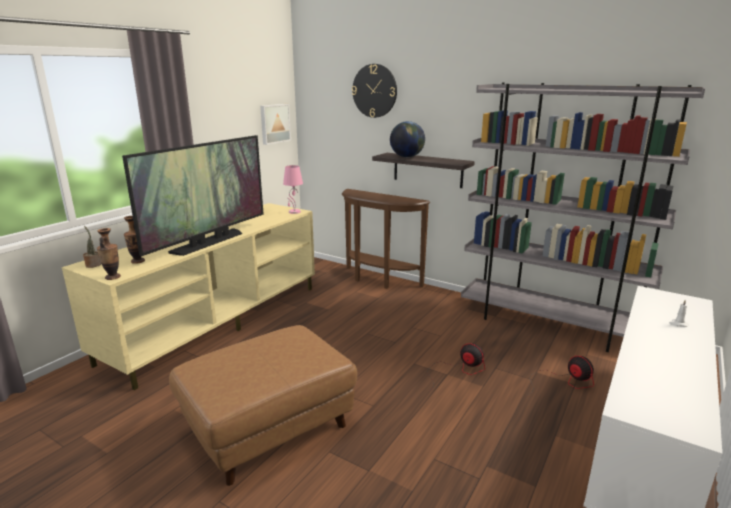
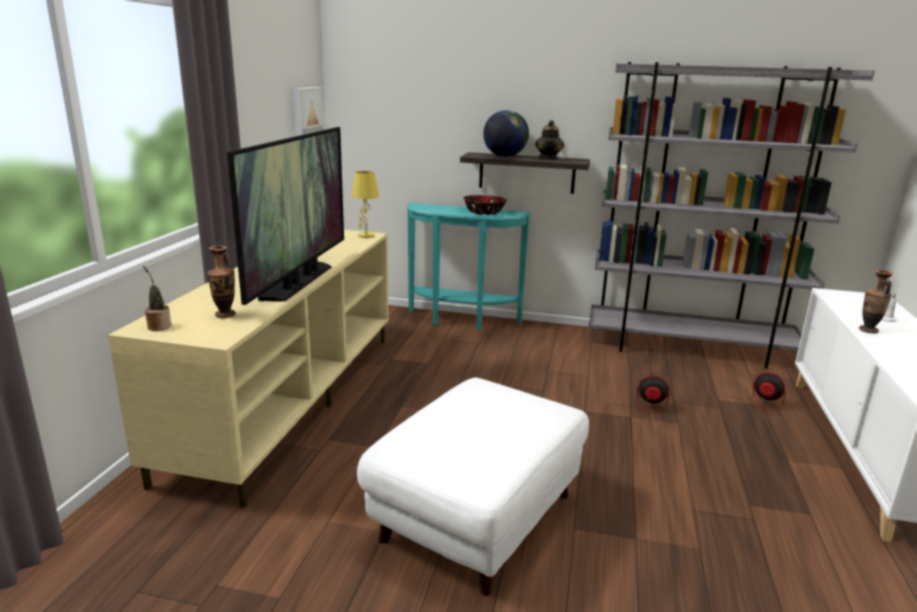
camera: 20 degrees left, 0 degrees up
vase [97,228,121,280] -> vase moved to [859,270,893,334]
brown ottoman [169,325,358,486] -> white ottoman [357,378,589,596]
pink table lamp [283,165,303,214] -> yellow table lamp [351,171,379,238]
brown console table [342,189,430,289] -> turquoise console table [407,203,532,330]
wall clock [352,64,397,118] -> none
none -> bowl [463,195,507,215]
none -> teapot [535,120,564,160]

